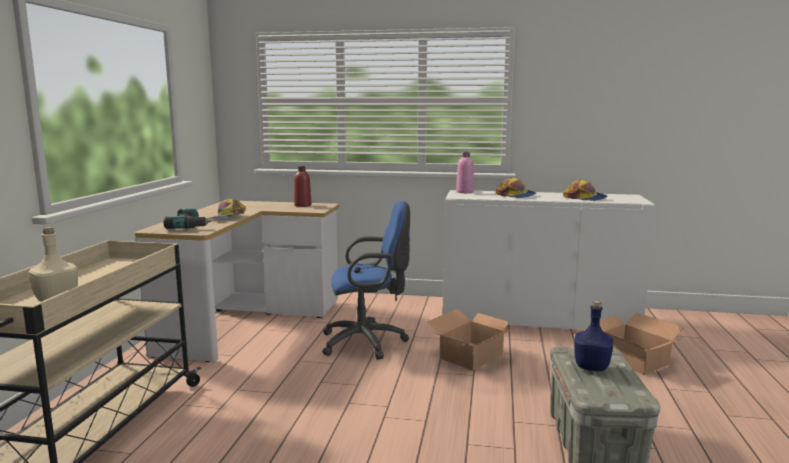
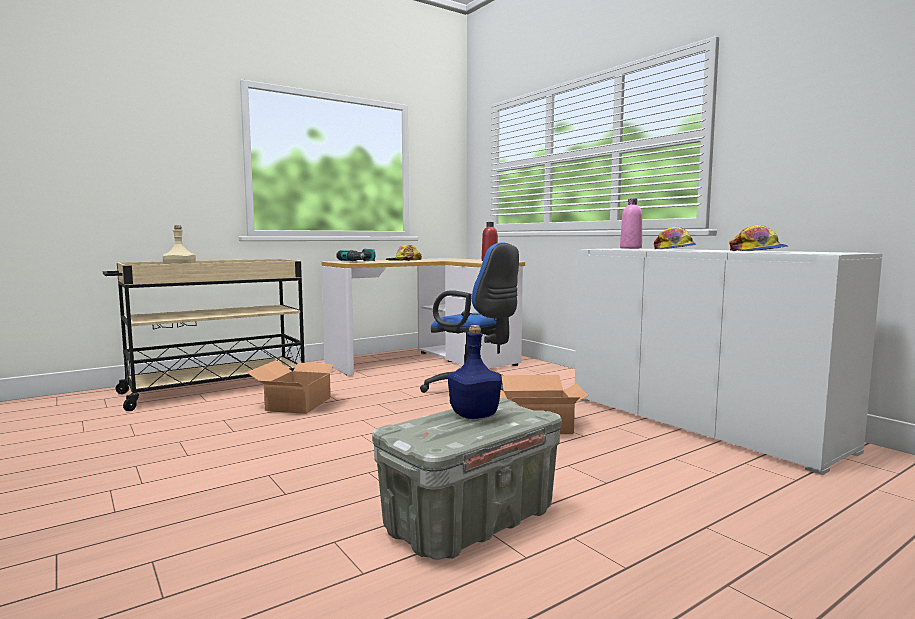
camera: 45 degrees right, 5 degrees down
cardboard box [600,312,683,375] -> cardboard box moved to [246,360,345,414]

